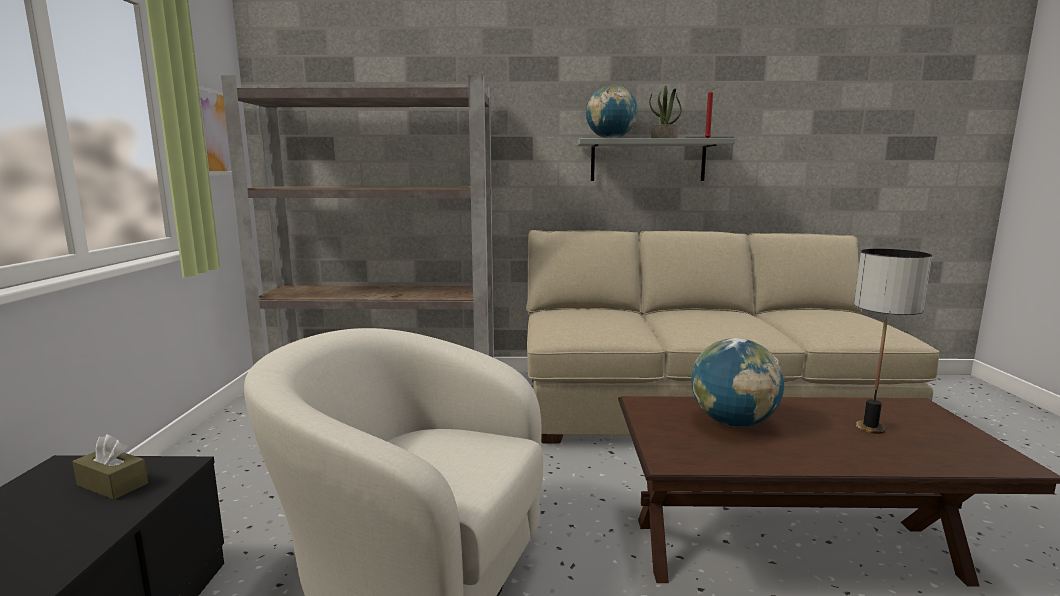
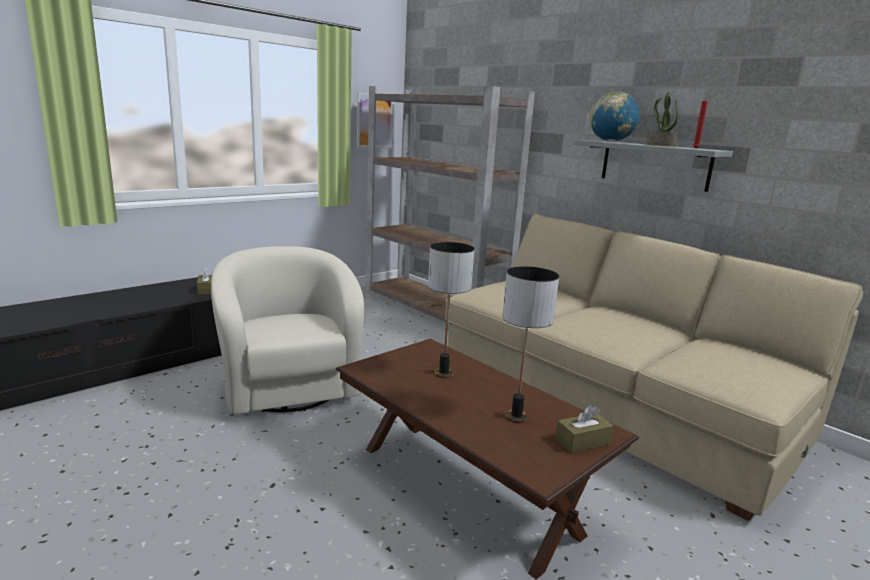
camera: 45 degrees right, 5 degrees up
globe [691,338,784,427] -> table lamp [428,242,475,378]
none -> brown tissue box [555,405,613,453]

